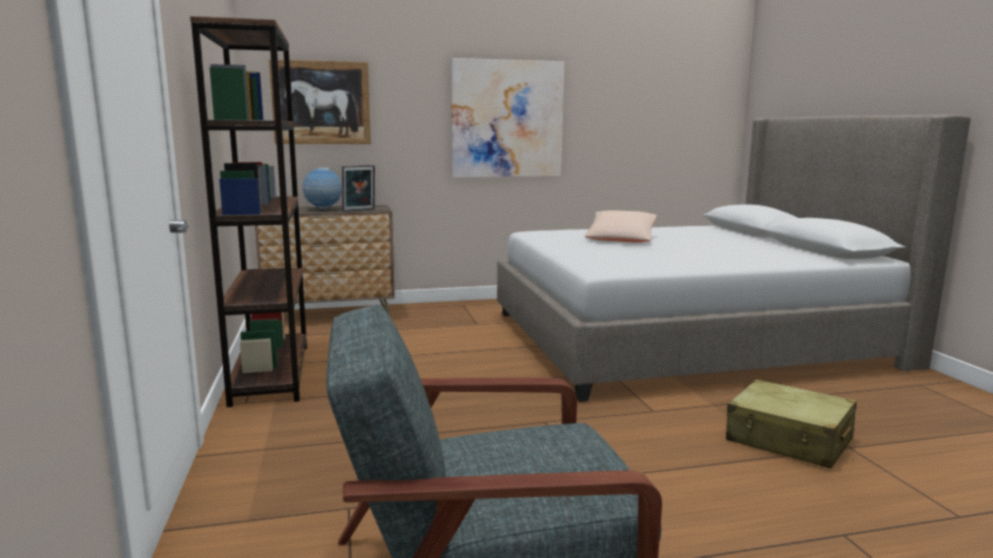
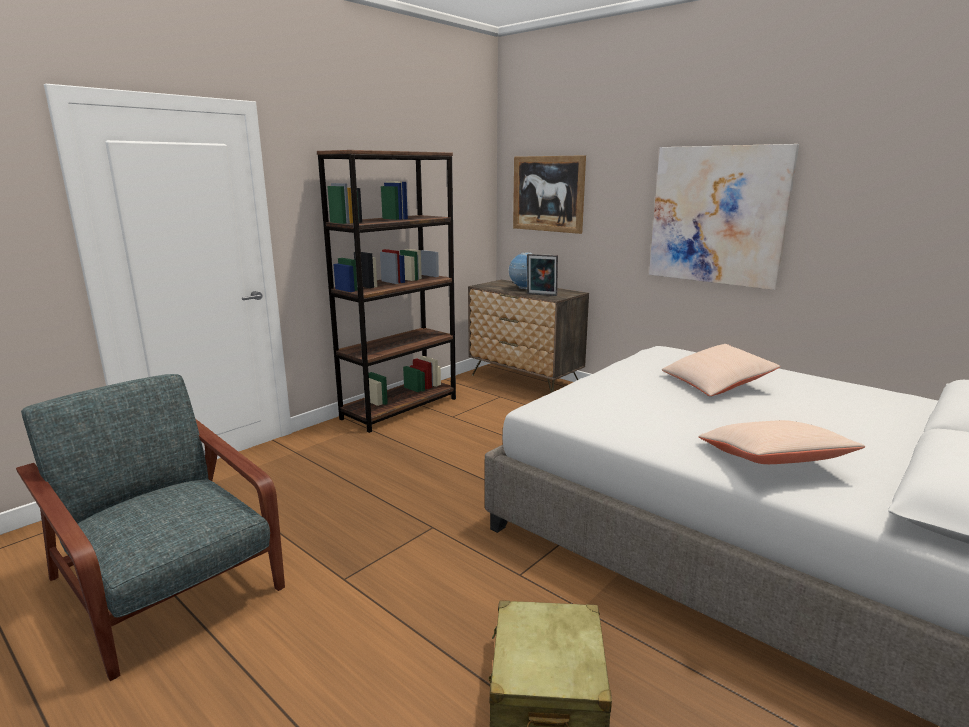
camera: 55 degrees right, 5 degrees up
none -> beige pillow [698,420,865,464]

